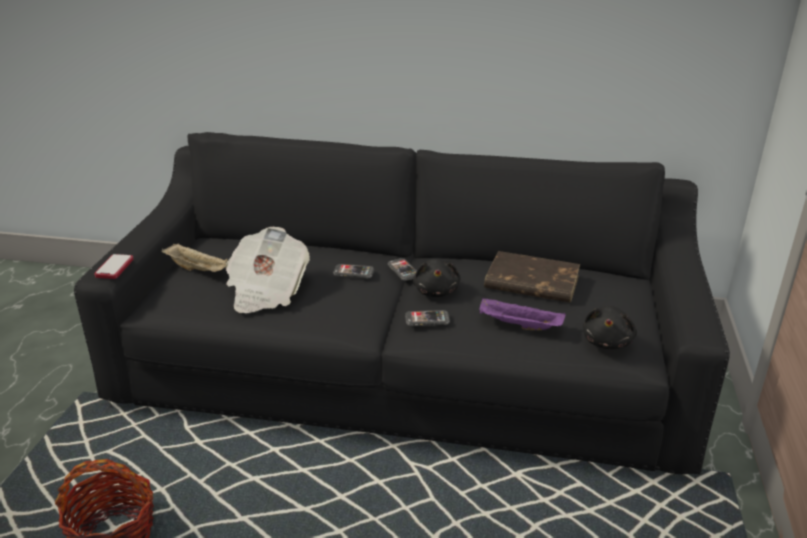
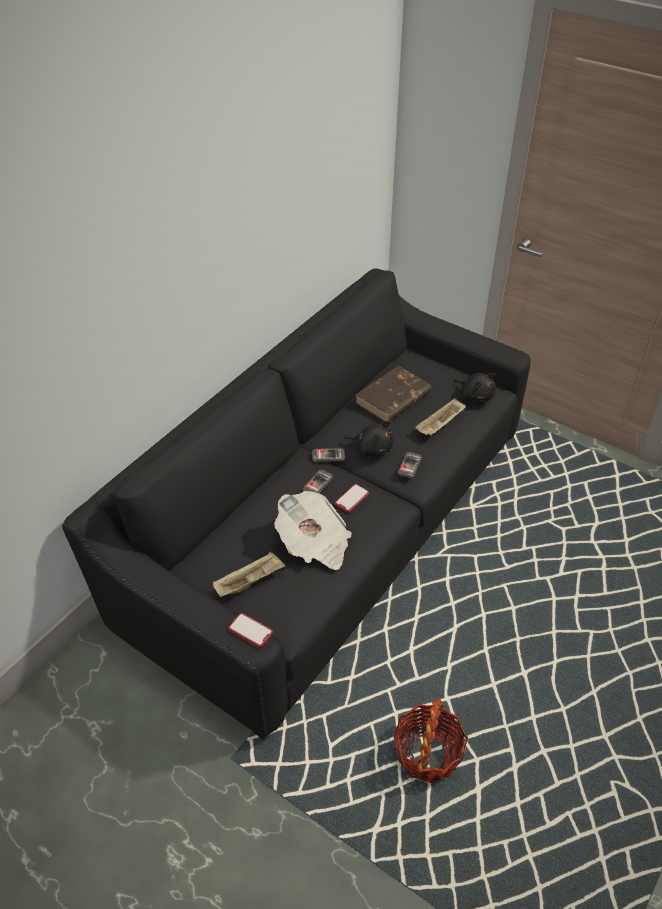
camera: 65 degrees left, 15 degrees up
purple tray [479,298,565,330] -> beige tray [415,398,466,436]
none -> phone [335,484,369,513]

